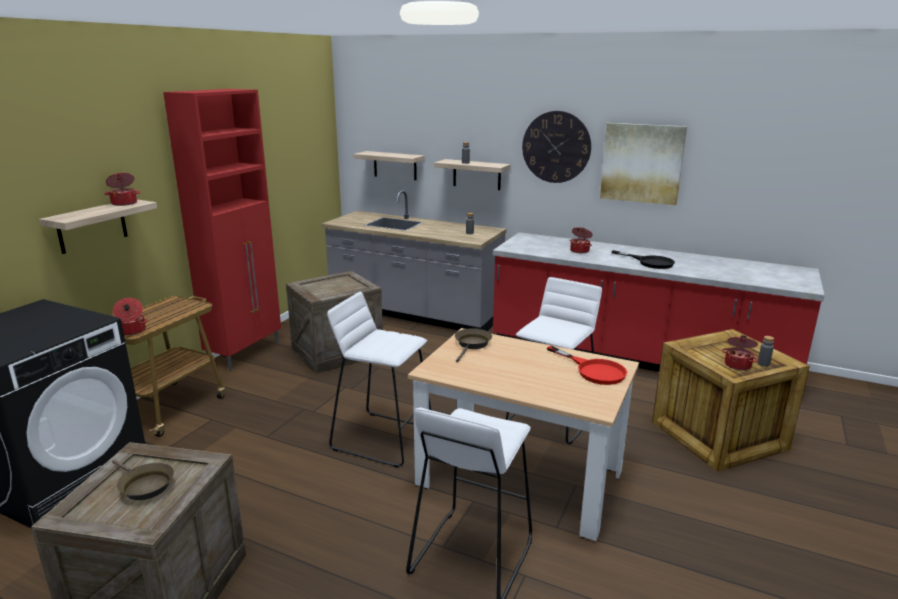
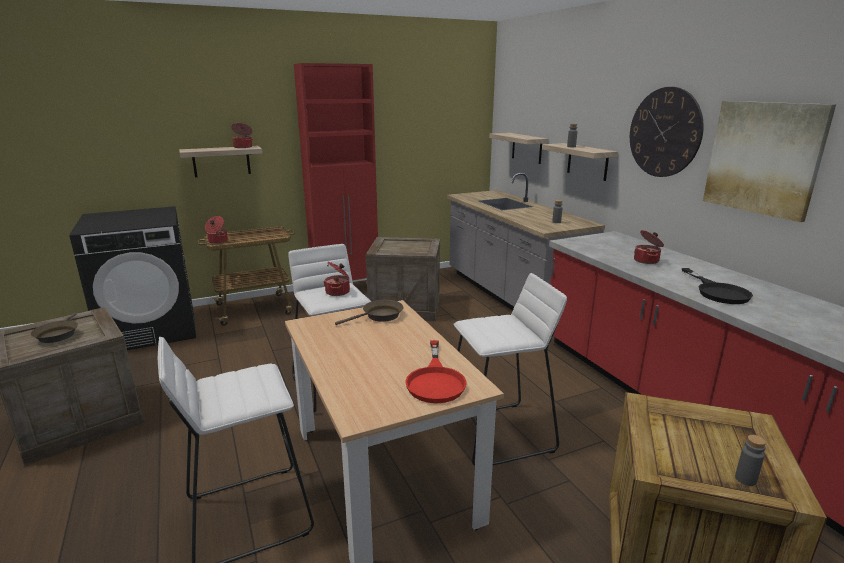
camera: 40 degrees right, 0 degrees up
cooking pot [722,335,759,370] -> cooking pot moved to [324,262,350,296]

